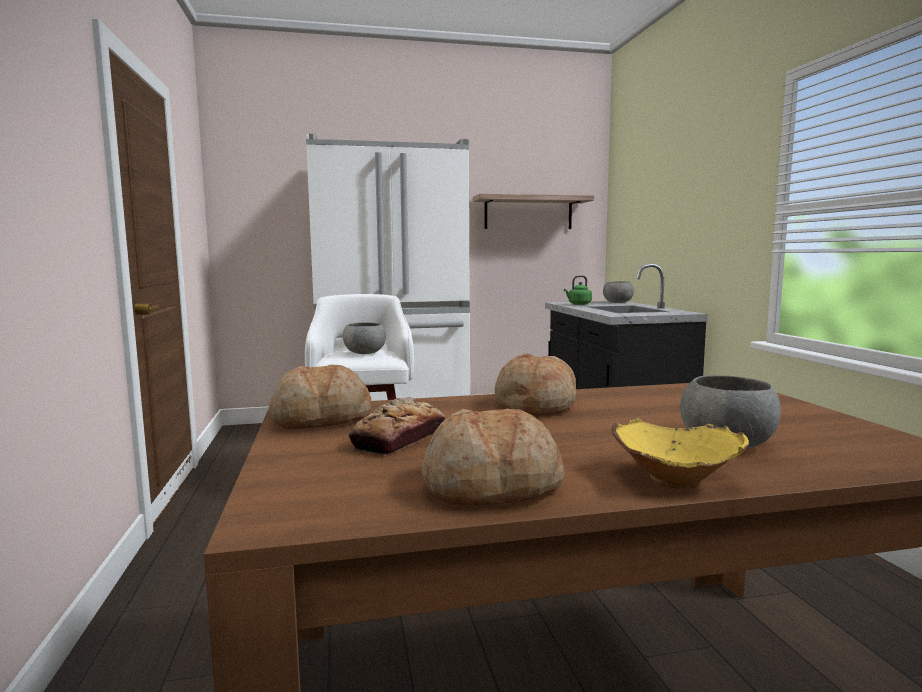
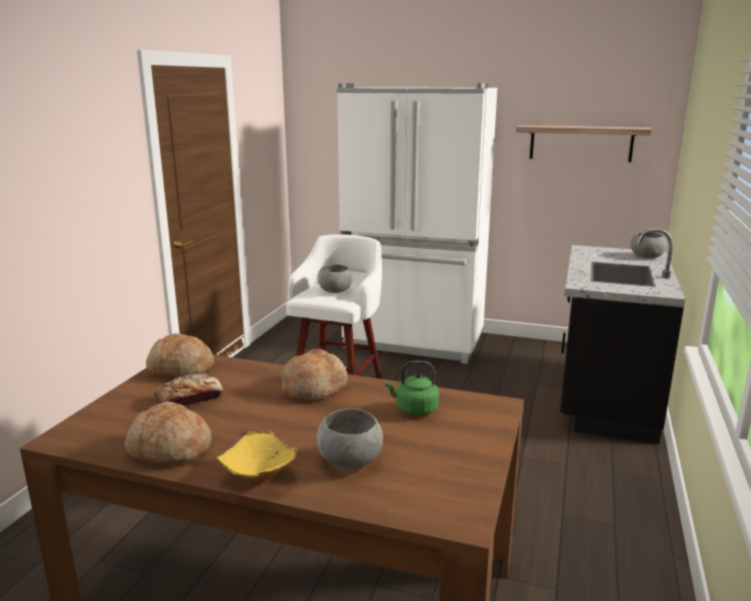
camera: 30 degrees right, 10 degrees up
green kettle [564,275,592,305] -> green kettle moved to [385,361,439,416]

